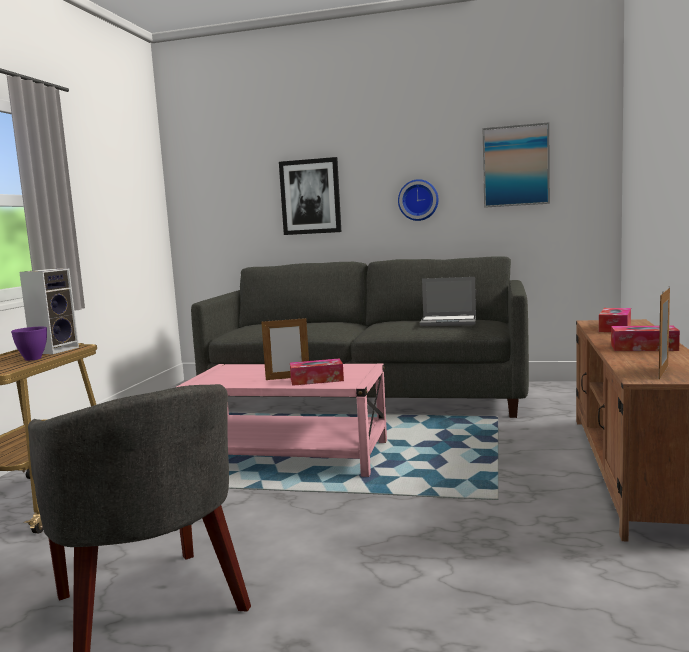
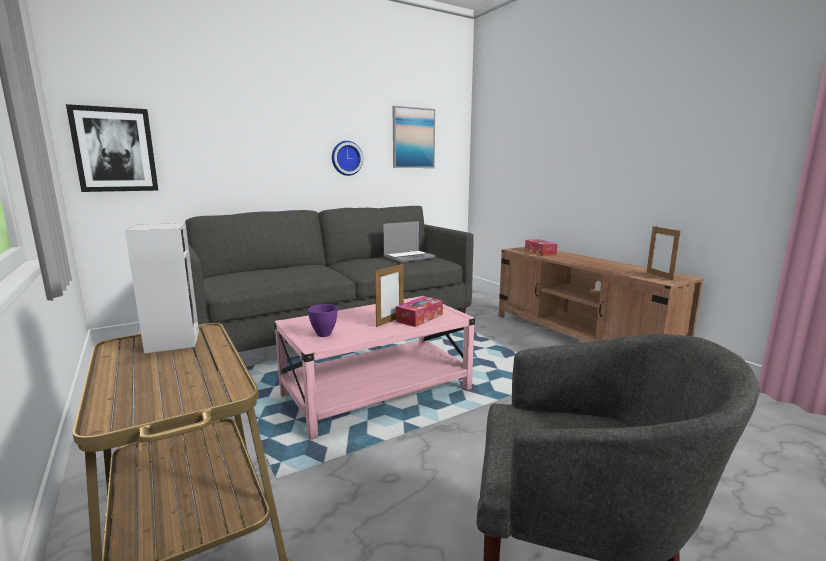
camera: 45 degrees left, 5 degrees up
purple bowl [11,327,47,361] -> purple bowl moved to [308,304,338,337]
picture [279,157,342,235] -> picture moved to [66,104,158,192]
tissue box [611,326,680,351] -> none

